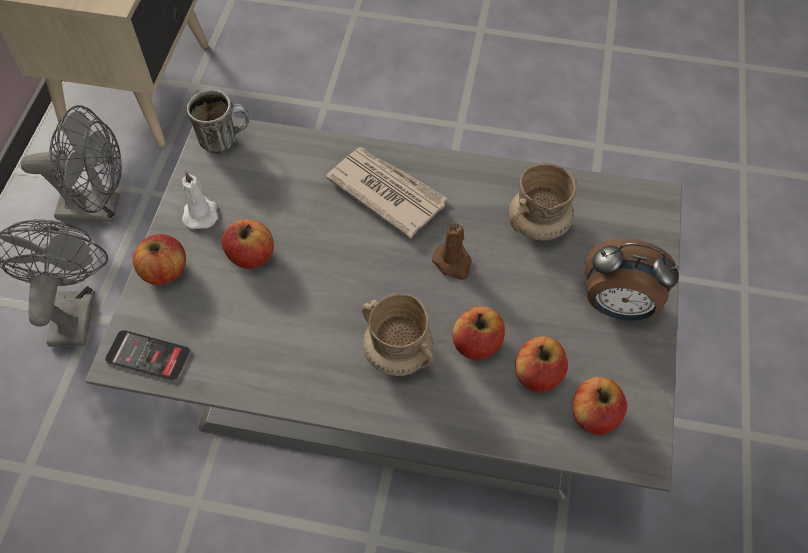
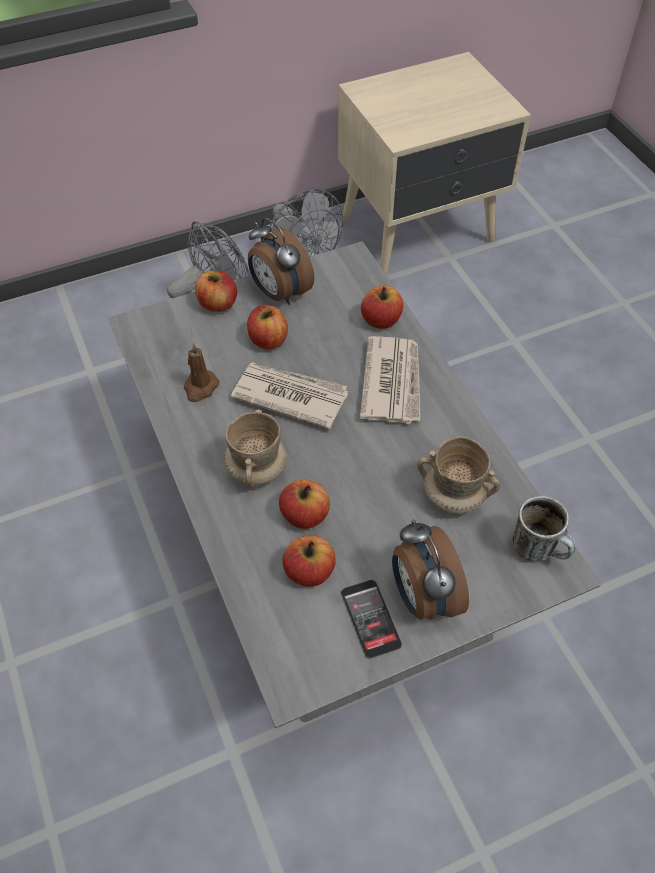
camera: 55 degrees right, 5 degrees down
phone [105,330,190,381] -> phone moved to [341,580,402,659]
white candle [182,171,218,229] -> alarm clock [248,218,315,305]
mug [187,90,249,154] -> mug moved to [513,496,576,561]
brown candle [432,220,472,280] -> brown candle moved to [184,343,219,402]
apple [572,377,627,435] -> apple moved to [361,286,403,329]
none -> newspaper [231,362,349,429]

